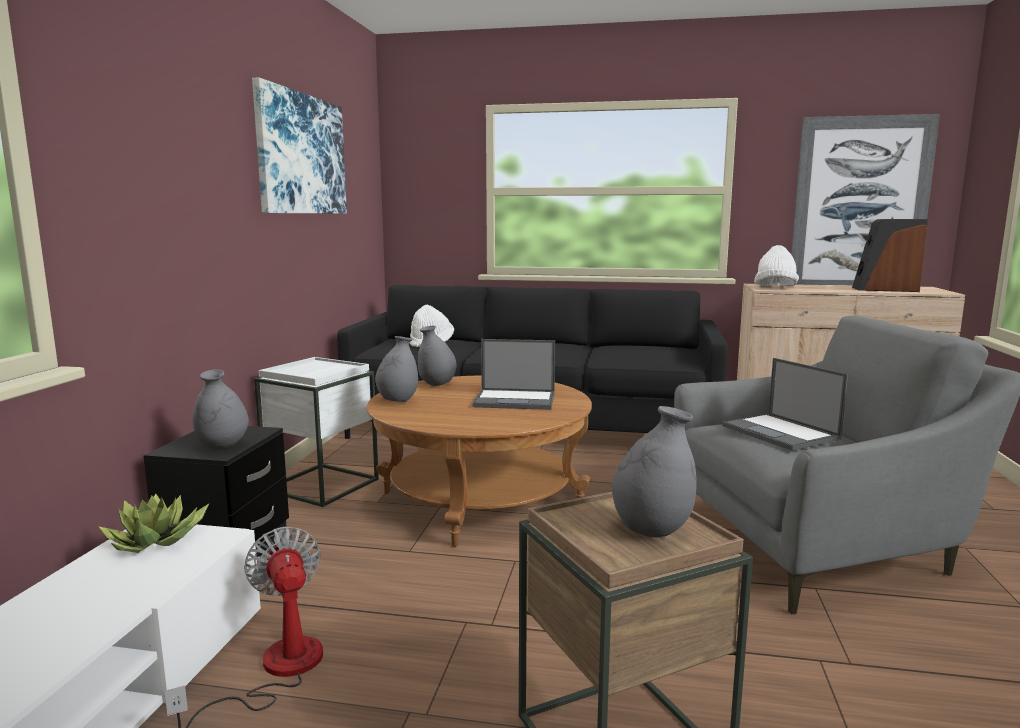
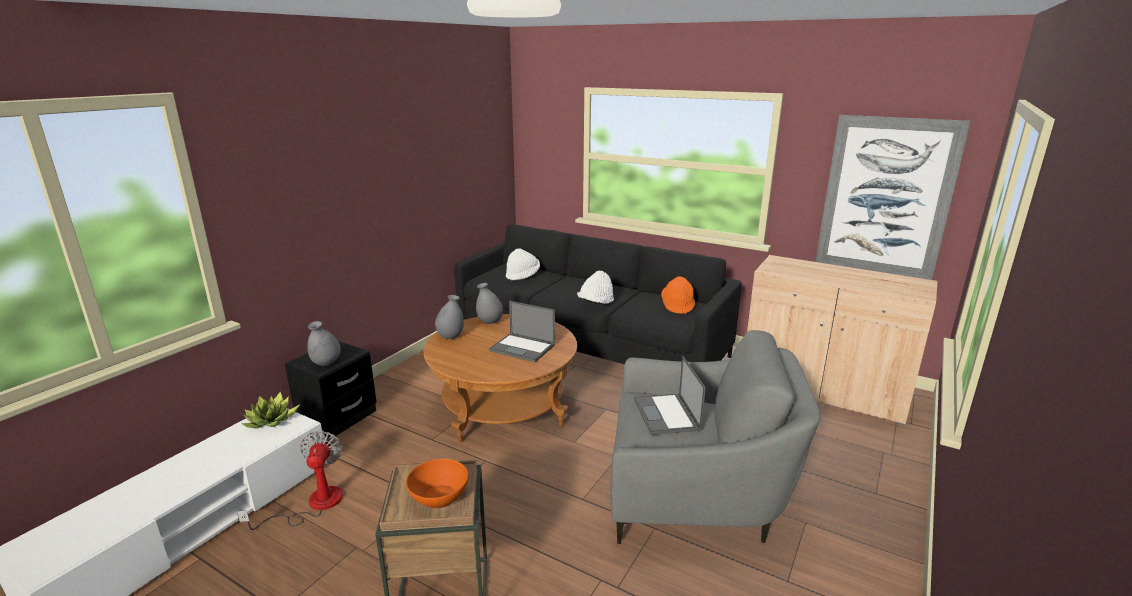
camera: 20 degrees right, 10 degrees up
picture [252,78,347,213] -> none
white side table [254,357,379,507] -> none
grey vase [612,406,697,538] -> orange bowl [406,459,468,508]
white hat [754,245,799,286] -> white hat moved to [577,271,614,304]
speaker [852,219,928,292] -> none
none -> orange hat [661,277,695,314]

